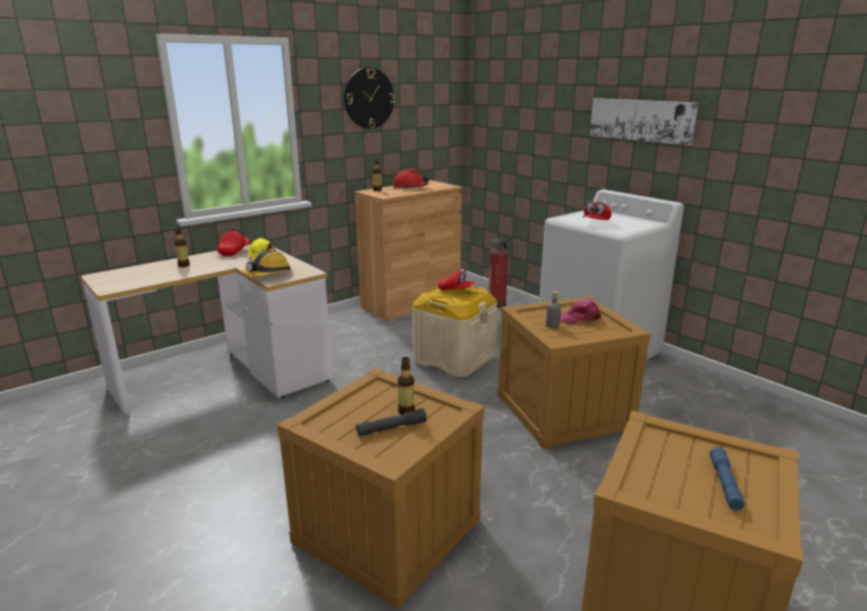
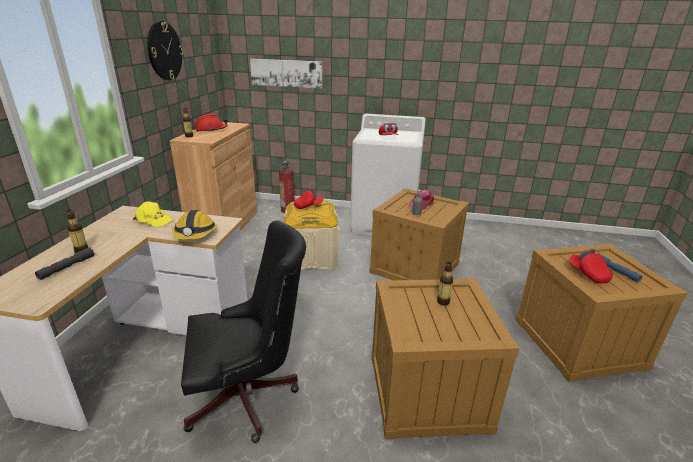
camera: 40 degrees left, 5 degrees up
red cap [217,228,250,256] -> red cap moved to [569,249,613,284]
grey flashlight [356,408,427,436] -> grey flashlight moved to [35,247,95,280]
picture [590,98,698,145] -> picture moved to [250,59,322,88]
none -> black office chair [181,221,306,443]

